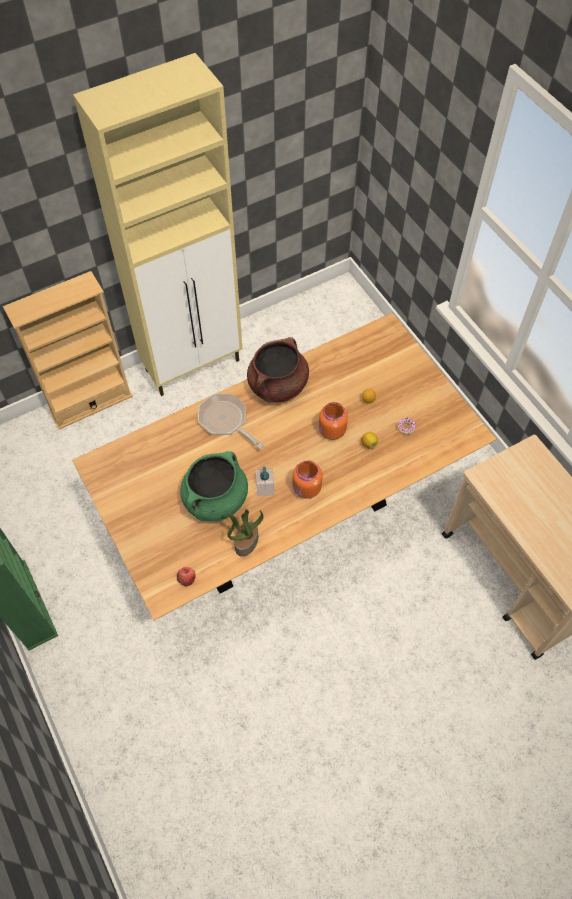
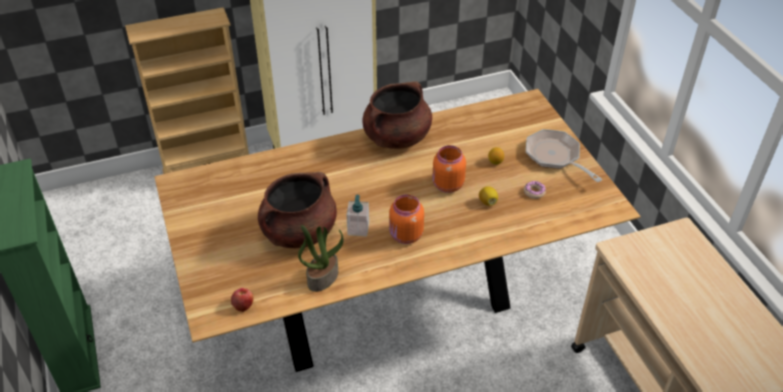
camera: 10 degrees right, 15 degrees down
green cooking pot [180,451,248,521] -> brown cooking pot [258,172,337,248]
frying pan [198,394,264,449] -> frying pan moved to [526,129,602,182]

